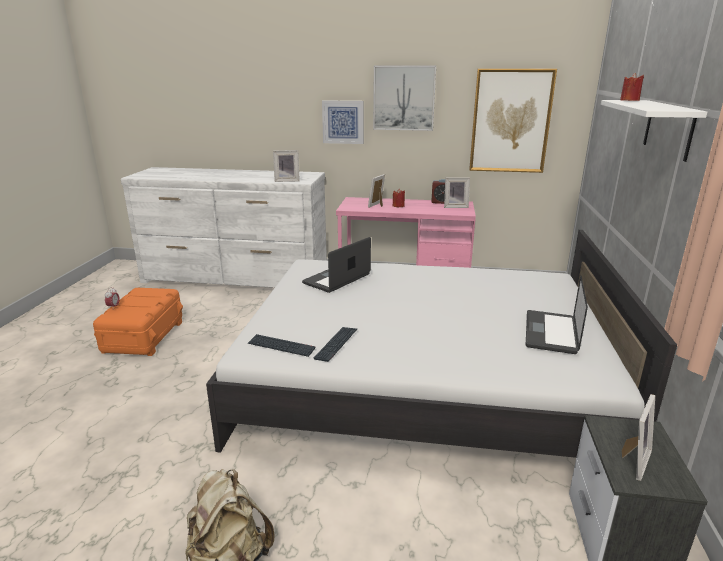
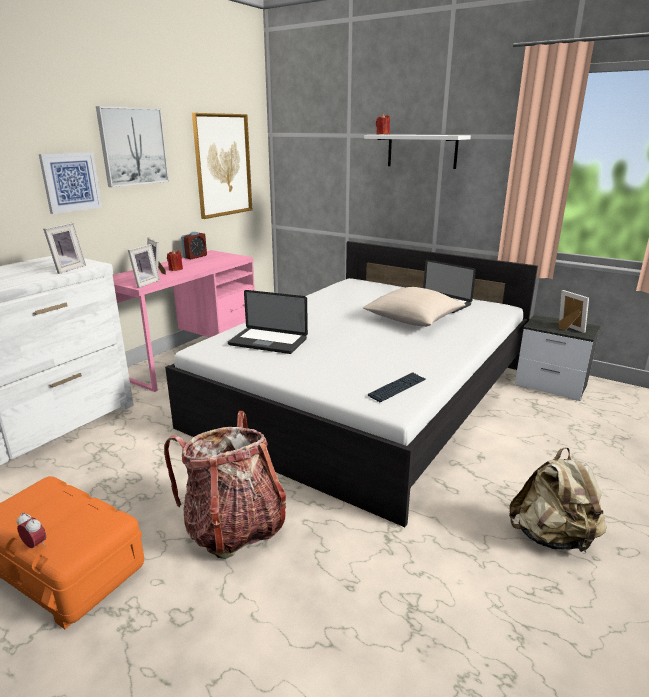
camera: 65 degrees left, 0 degrees up
laptop [302,237,371,293] -> laptop turned 45 degrees counterclockwise [228,290,308,354]
keyboard [314,327,357,362] -> none
picture frame [444,177,470,208] -> picture frame moved to [128,244,160,288]
none -> backpack [164,411,287,559]
none -> beige pillow [363,287,466,327]

